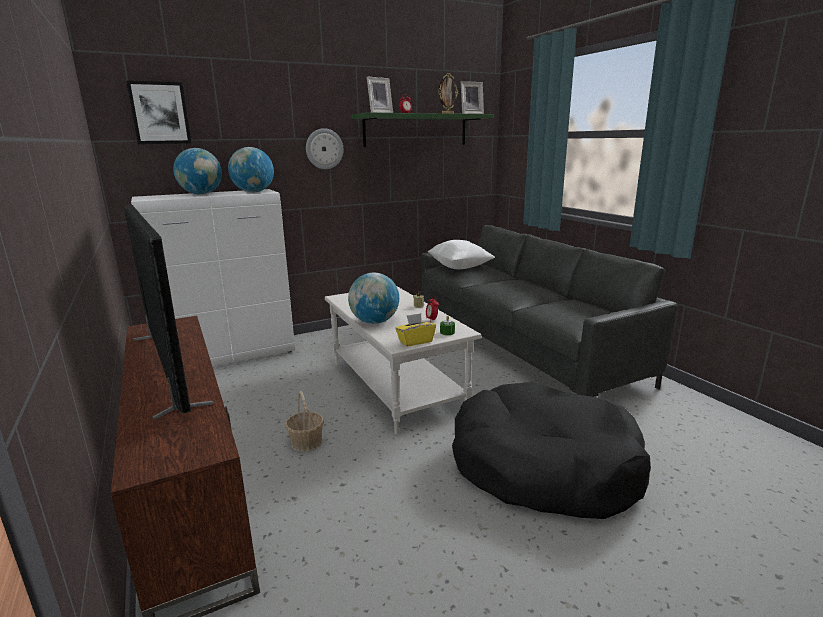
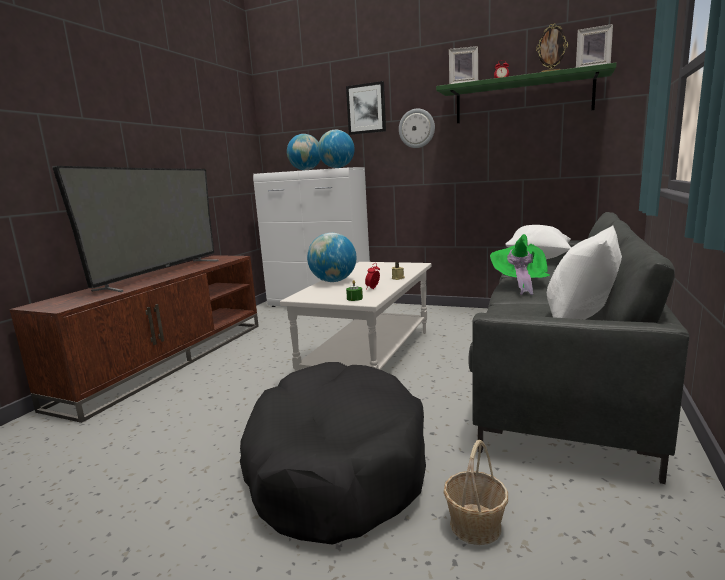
camera: 50 degrees right, 5 degrees down
picture [126,80,192,144] -> picture moved to [346,81,386,135]
basket [285,391,324,452] -> basket moved to [444,440,508,545]
yellow tissue box [395,313,436,347] -> none
none -> green hat [490,234,551,295]
none -> white pillow [547,225,622,319]

